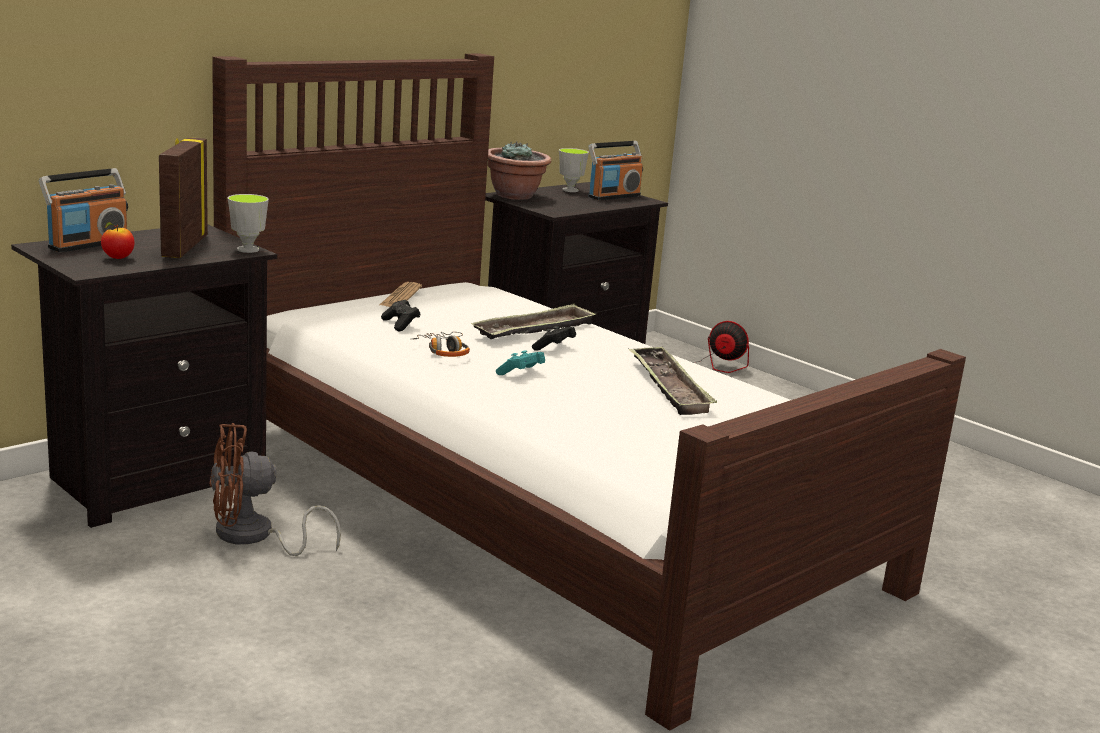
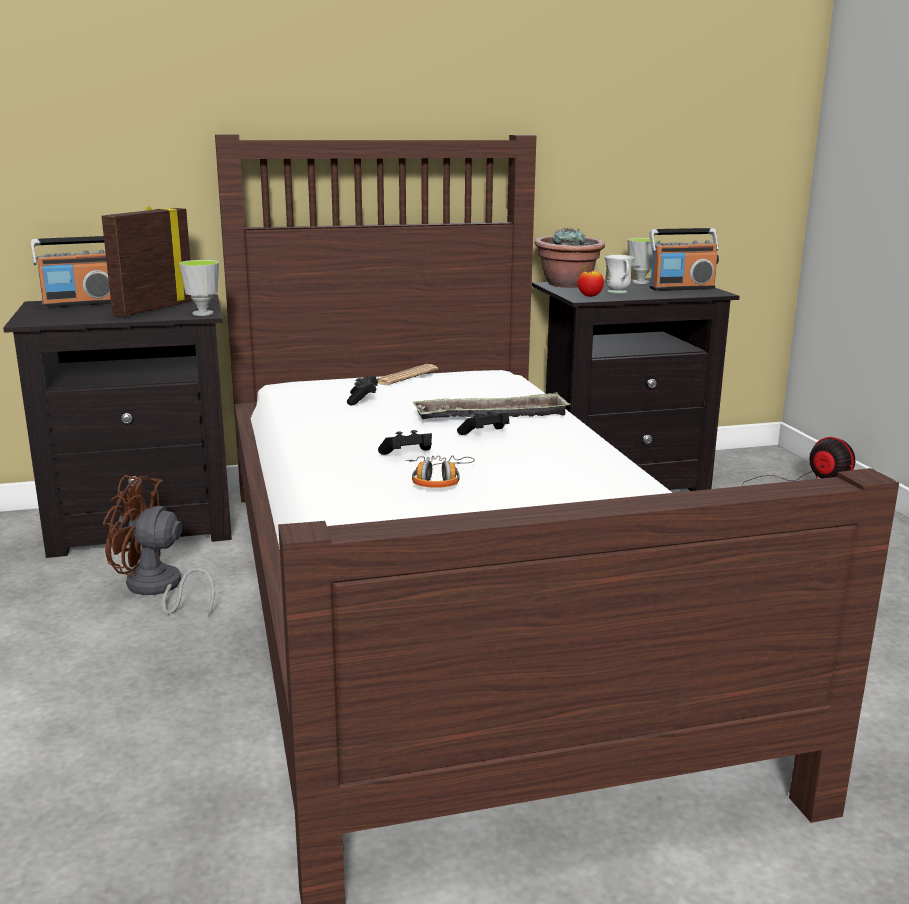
camera: 30 degrees right, 0 degrees up
apple [101,222,134,259] -> apple moved to [577,266,604,297]
headphones [412,332,470,357] -> headphones moved to [405,456,475,488]
turquoise game controller [496,350,545,375] -> black game controller [378,430,432,455]
tray [628,347,717,415] -> none
none -> white mug [604,255,635,294]

